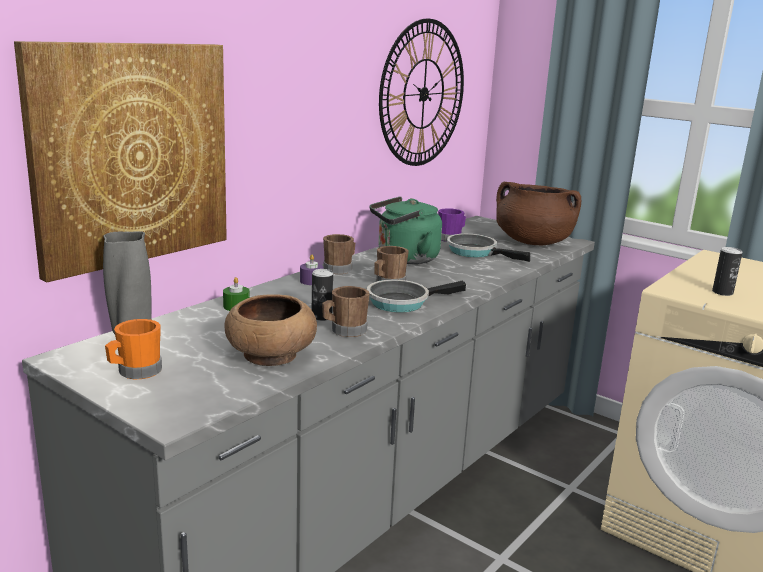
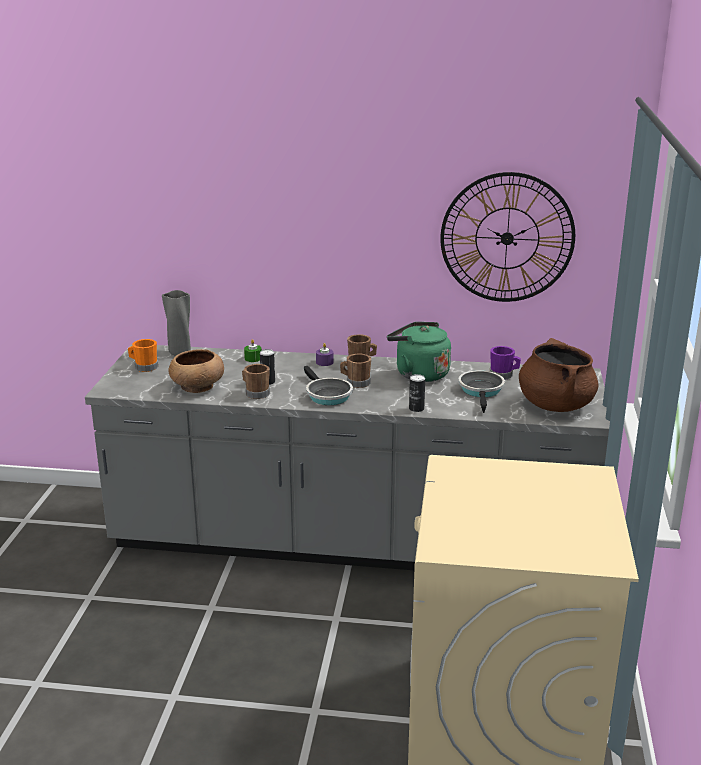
camera: 60 degrees right, 5 degrees up
picture [14,41,227,282] -> none
frying pan [367,280,466,312] -> frying pan turned 150 degrees counterclockwise [304,366,353,405]
can [712,247,743,296] -> can moved to [409,374,425,412]

